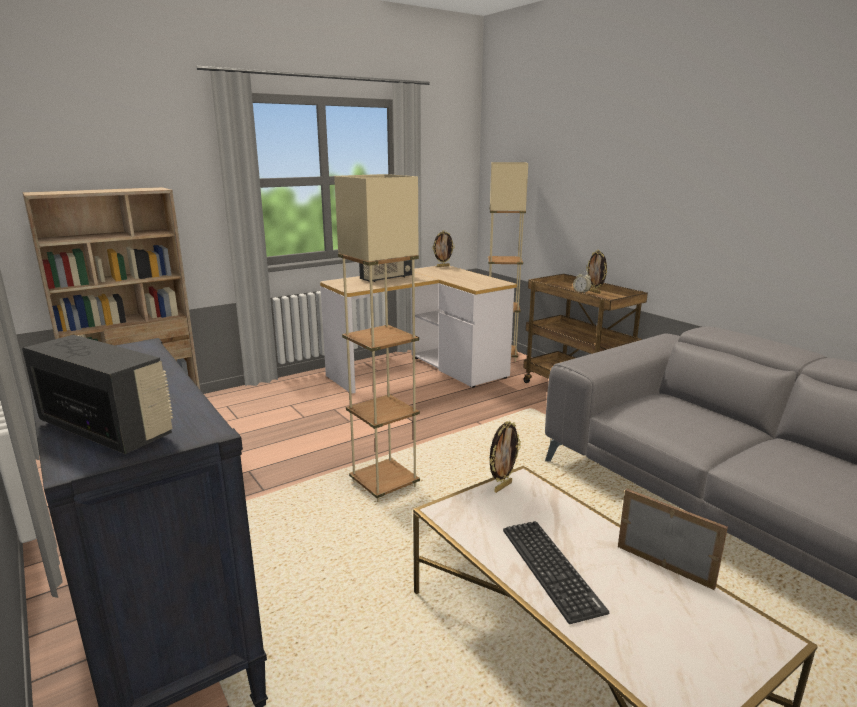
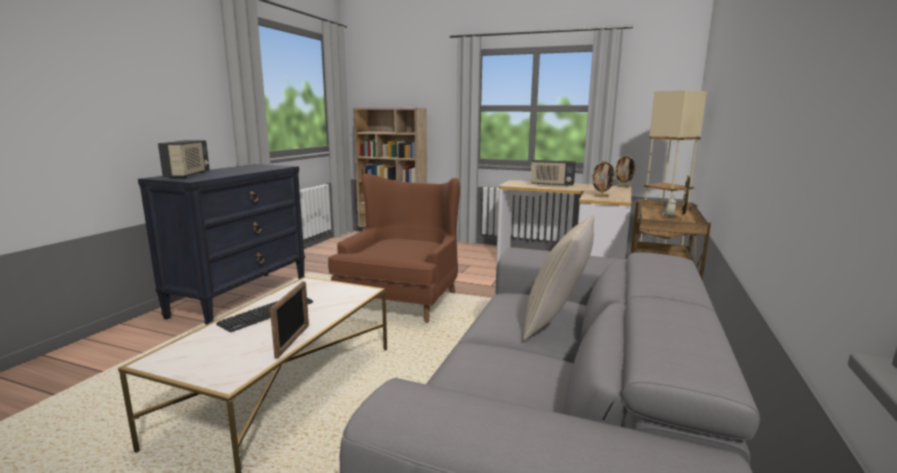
camera: 55 degrees right, 5 degrees down
beige floor lamp [334,174,420,502] -> brown armchair [328,174,460,323]
picture frame [490,421,521,493] -> picture frame moved to [591,160,616,197]
none -> beige pillow [523,215,594,340]

